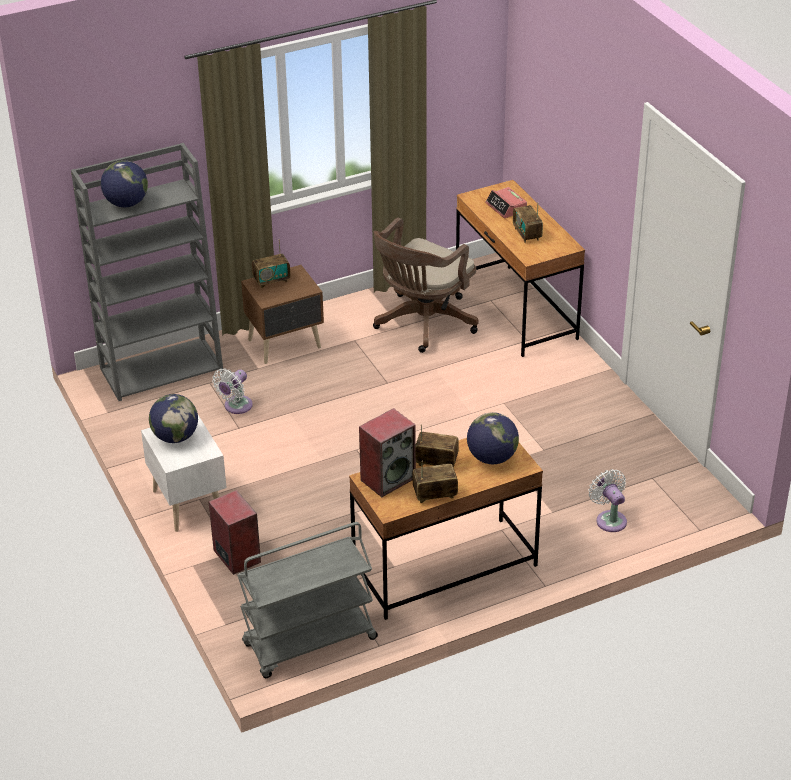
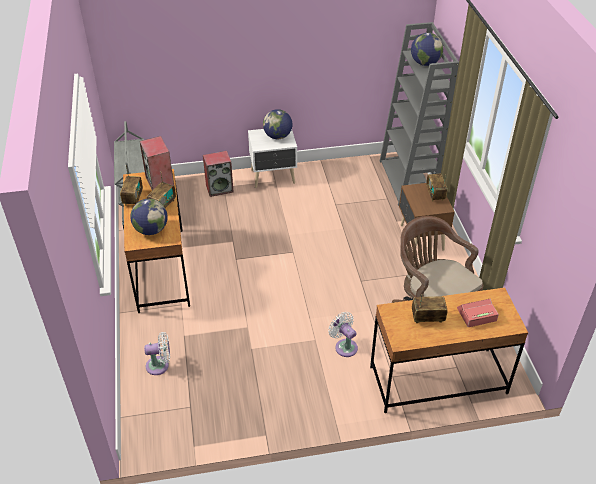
camera: 105 degrees right, 5 degrees up
white fan [212,368,253,414] -> white fan moved to [328,312,358,357]

